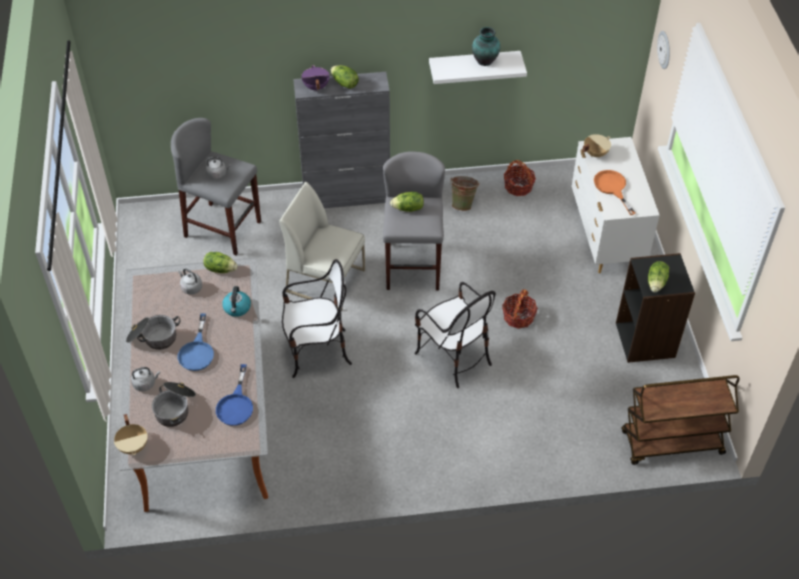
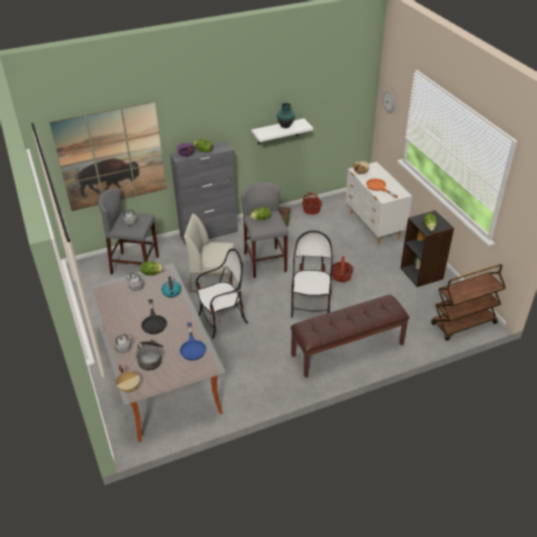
camera: 15 degrees left, 10 degrees down
cooking pot [126,315,180,350] -> none
blue frying pan [178,313,214,371] -> black frying pan [141,299,167,334]
chair [415,282,496,388] -> chair turned 120 degrees counterclockwise [291,230,333,318]
none -> picture [49,102,167,211]
none -> brown bench [291,295,409,378]

